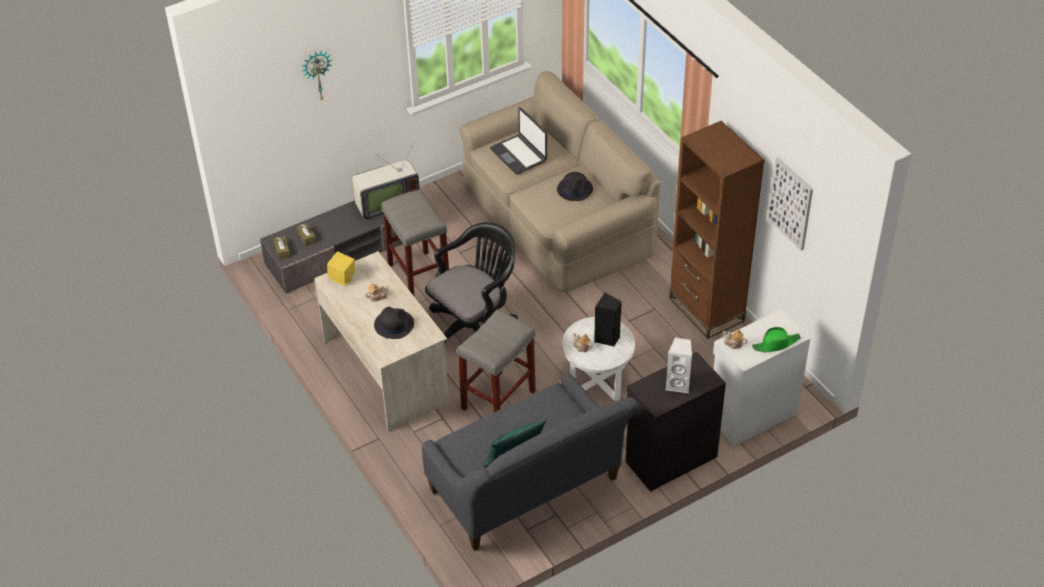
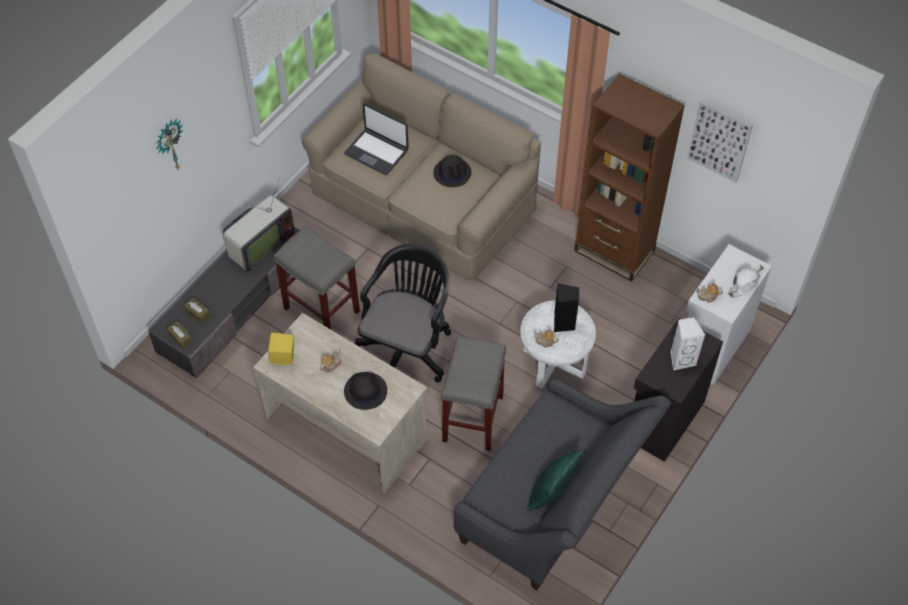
camera: 25 degrees left, 10 degrees up
green hat [752,327,801,352] -> white hat [728,265,765,298]

